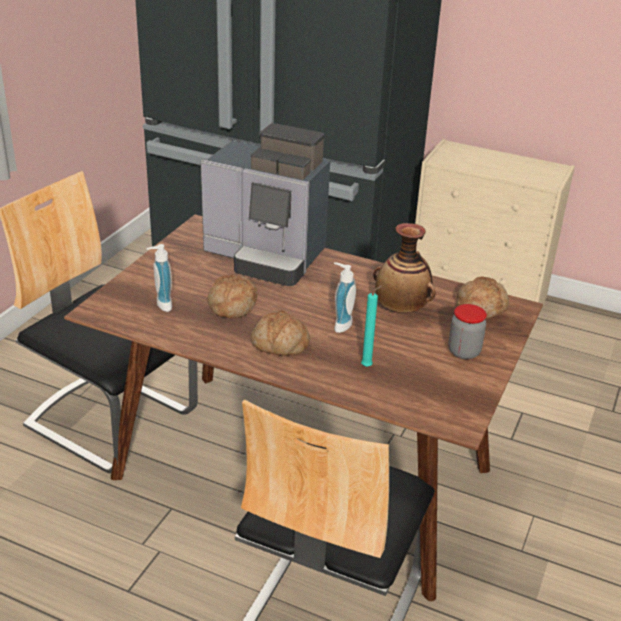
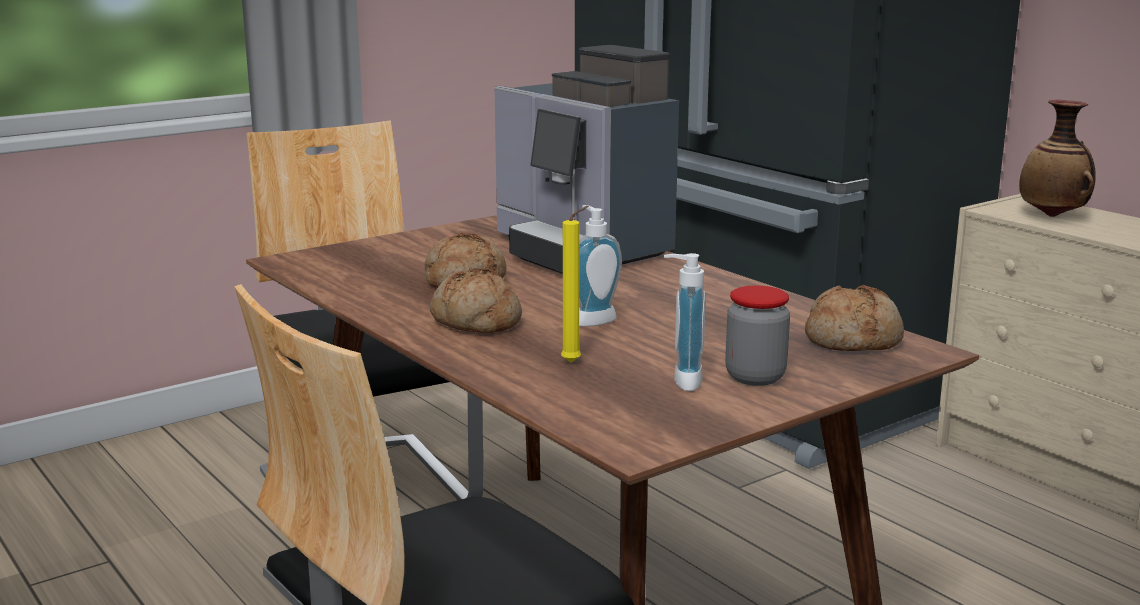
camera: 30 degrees right, 15 degrees down
soap dispenser [146,244,172,312] -> soap dispenser moved to [664,253,706,391]
turquoise candle [361,285,383,367] -> yellow candle [561,206,589,363]
vase [373,223,435,313] -> vase moved to [1019,100,1096,217]

